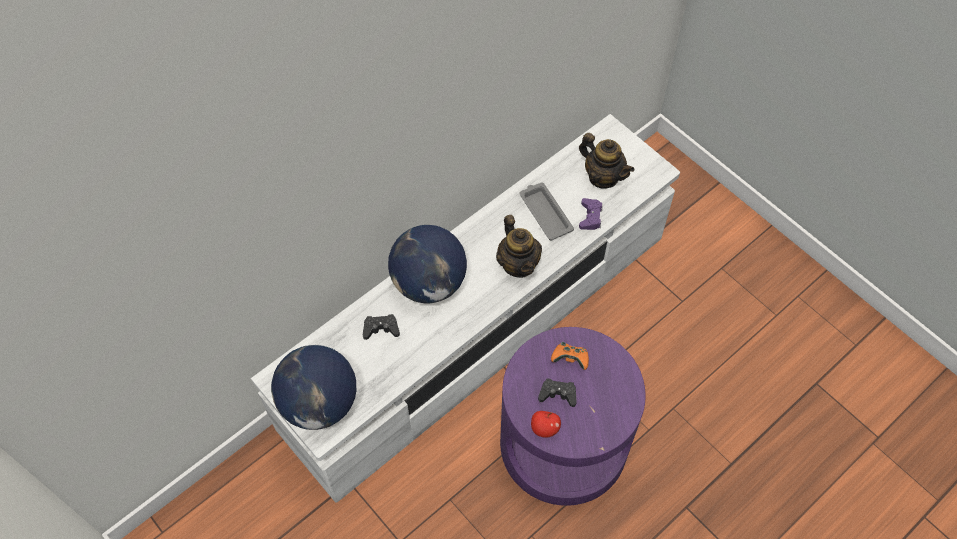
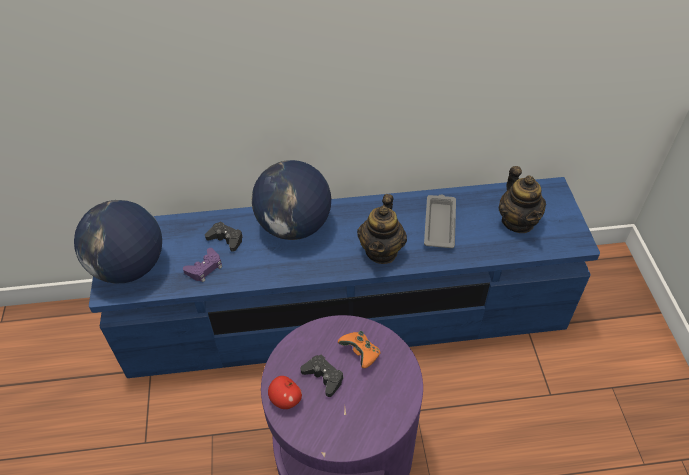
camera: 35 degrees right, 10 degrees down
white tv stand [251,114,680,502] -> blue tv stand [89,177,600,378]
purple game controller [579,198,603,230] -> purple game controller moved to [183,248,222,282]

